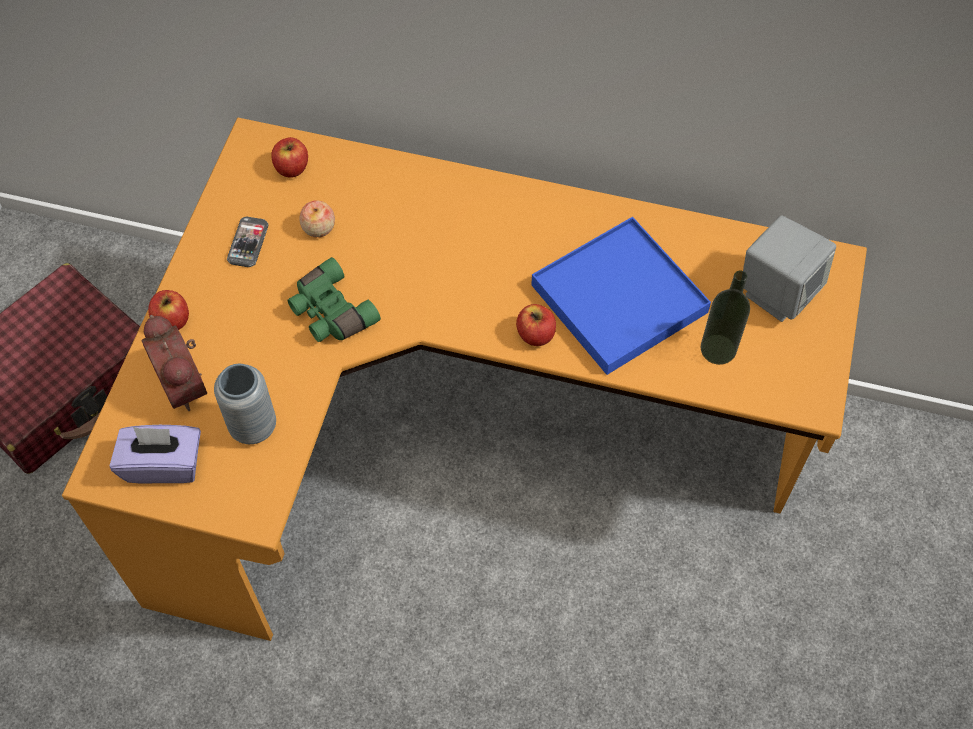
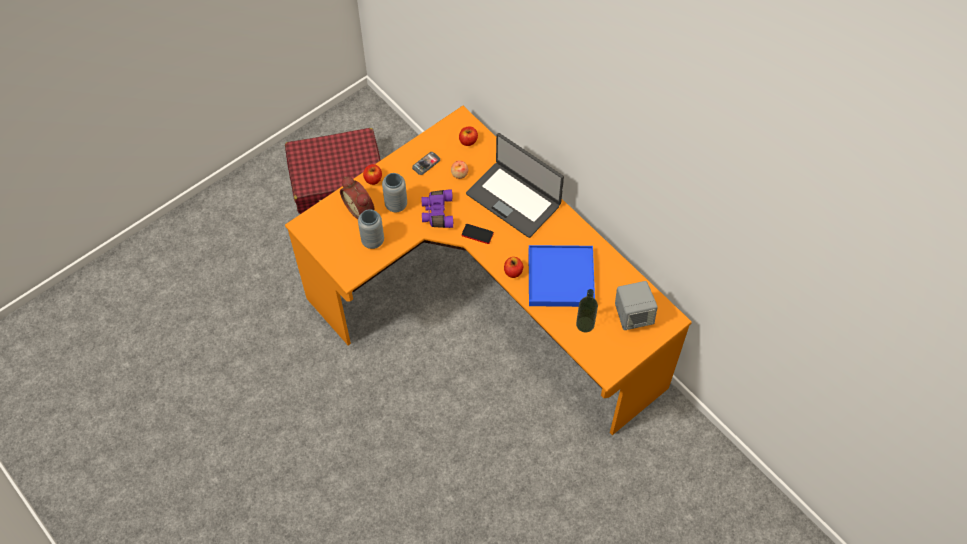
camera: 35 degrees right, 0 degrees up
purple tissue box [110,425,201,483] -> none
alarm clock [142,315,207,411] -> alarm clock turned 45 degrees counterclockwise [340,177,374,219]
green binoculars [287,257,381,342] -> purple binoculars [422,190,453,228]
none -> grey vase [382,173,407,212]
none -> phone [462,224,494,244]
none -> laptop [466,133,564,238]

